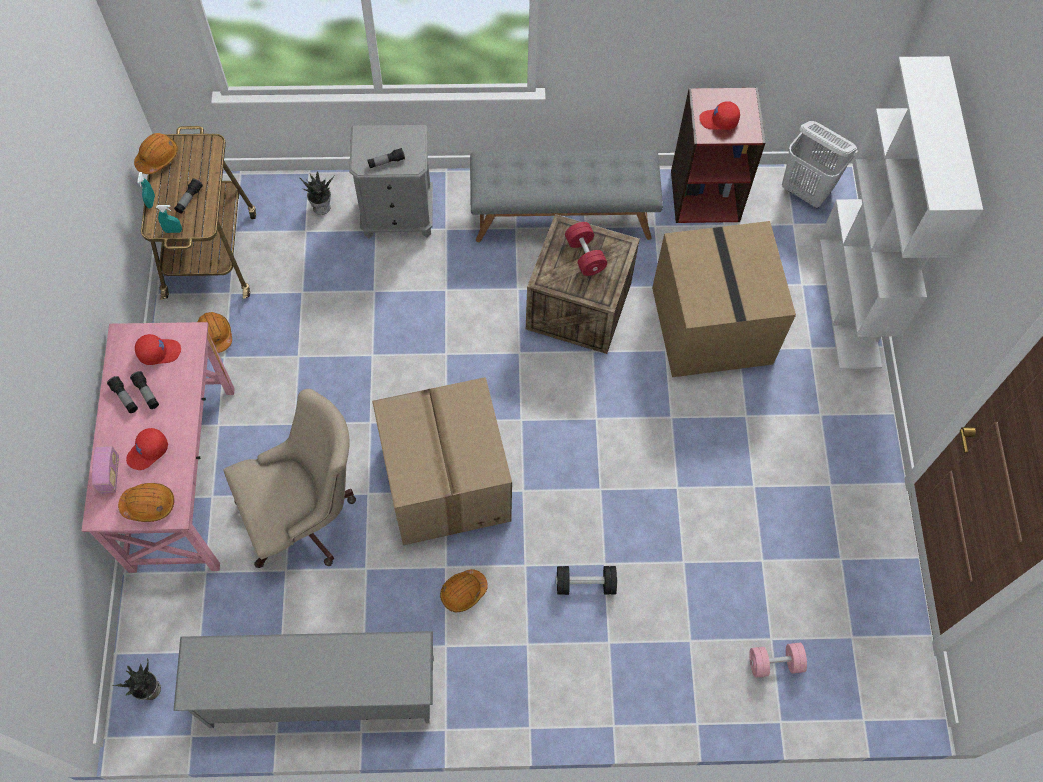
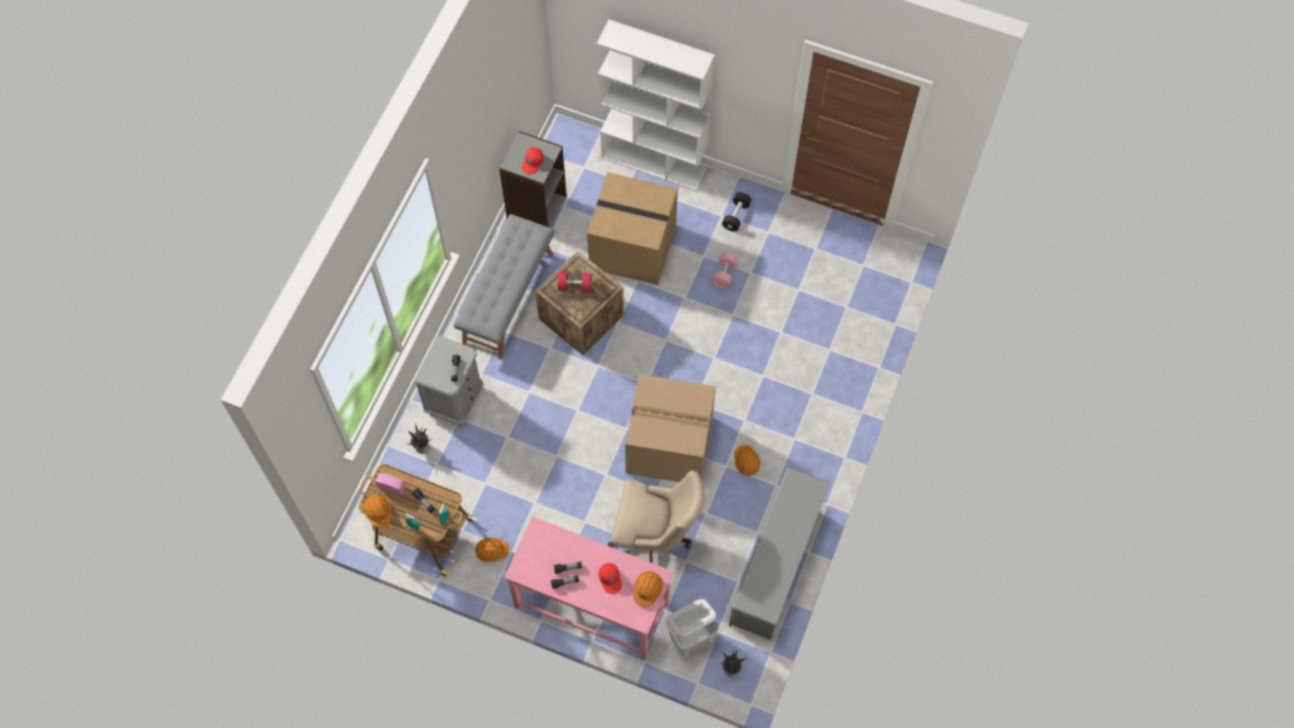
camera: 65 degrees left, 0 degrees up
radio [92,446,119,493] -> radio moved to [375,472,405,495]
red cap [135,334,181,365] -> none
beige office chair [223,389,356,568] -> beige office chair turned 105 degrees clockwise [608,471,705,563]
black dumbbell [556,566,617,595] -> black dumbbell moved to [722,192,752,232]
red bookcase [671,87,765,223] -> grey bookcase [499,131,567,228]
pink dumbbell [749,643,807,678] -> pink dumbbell moved to [712,252,738,288]
white laundry basket [782,121,857,208] -> white laundry basket moved to [666,599,719,657]

